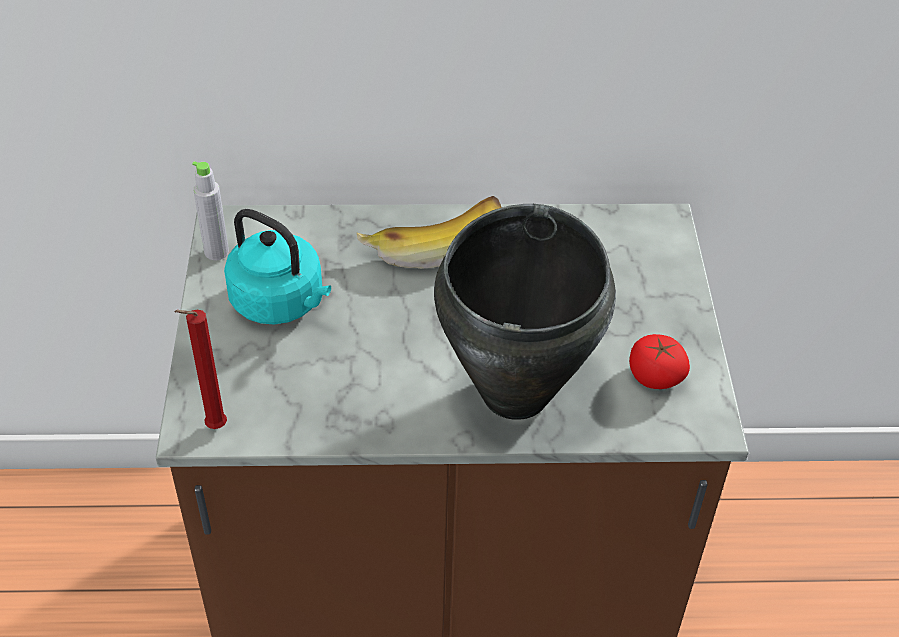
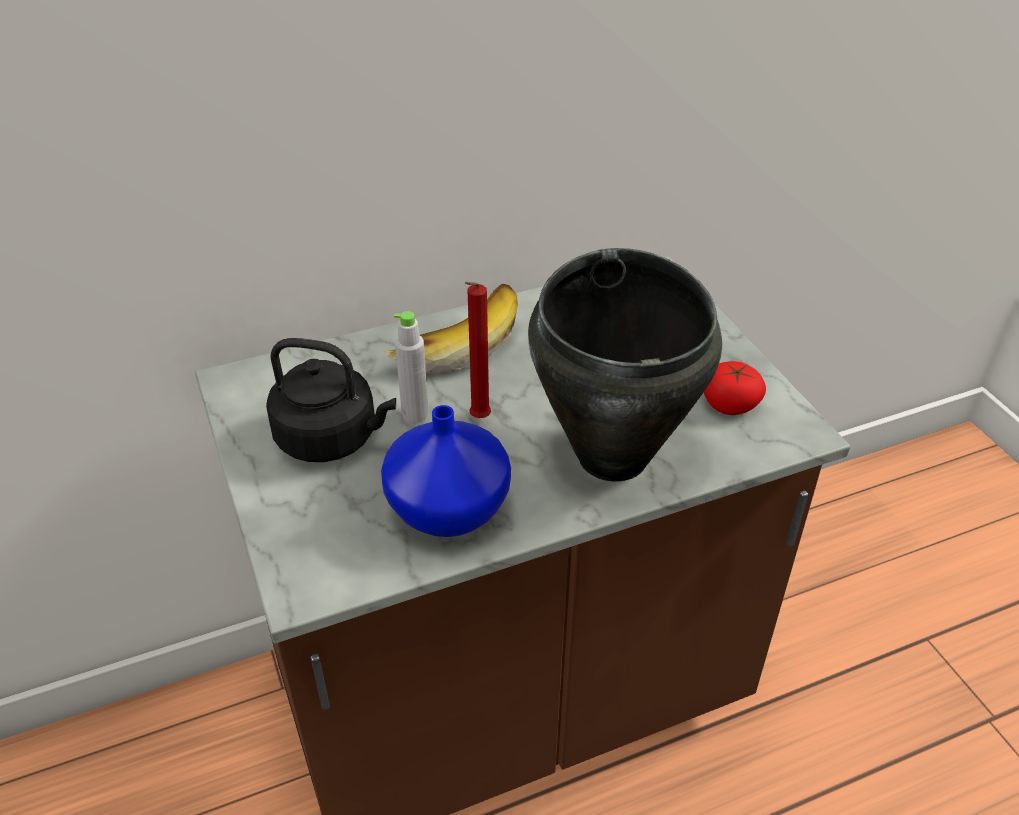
camera: 20 degrees left, 5 degrees down
red candle [174,310,227,429] -> red candle moved to [465,282,491,418]
grey bottle [192,161,229,260] -> grey bottle moved to [394,311,429,424]
turquoise kettle [224,209,331,324] -> black kettle [266,338,396,462]
none -> blue vase [381,405,511,537]

